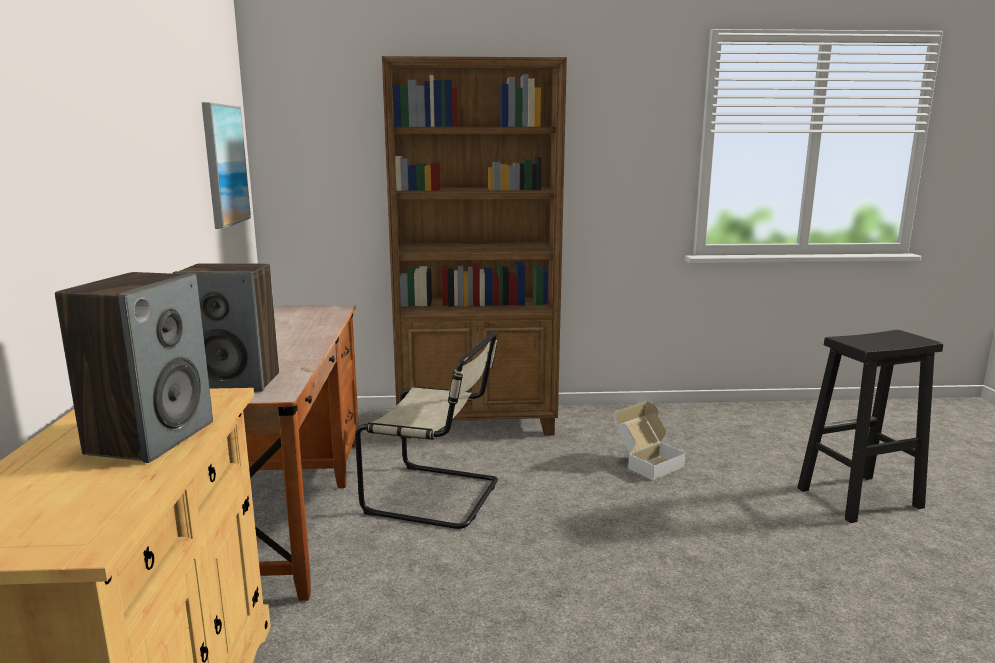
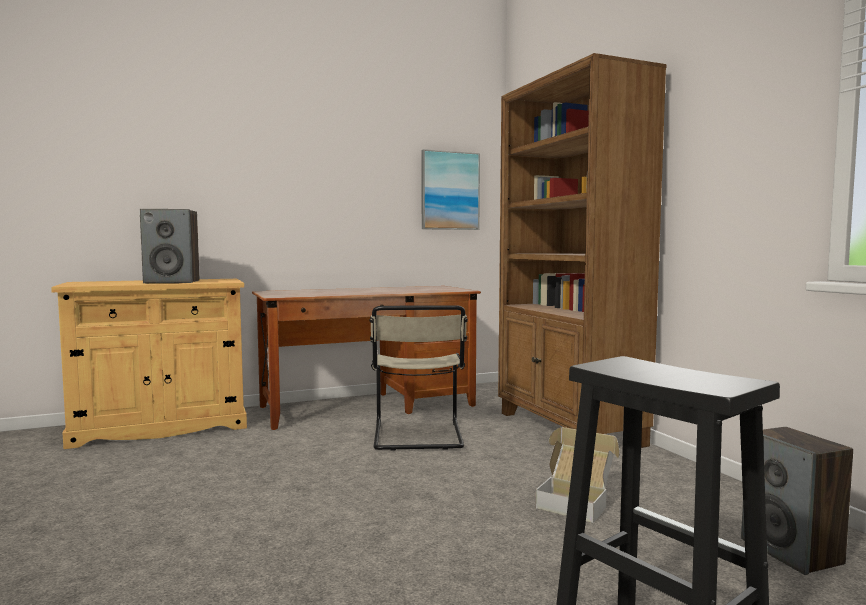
camera: 70 degrees right, 10 degrees down
speaker [172,263,279,392] -> speaker moved to [741,427,853,575]

